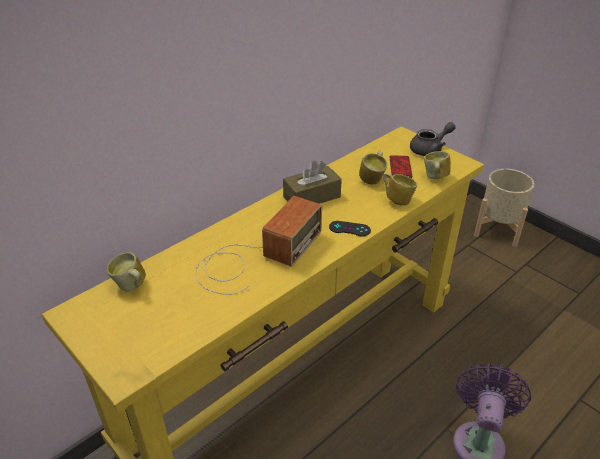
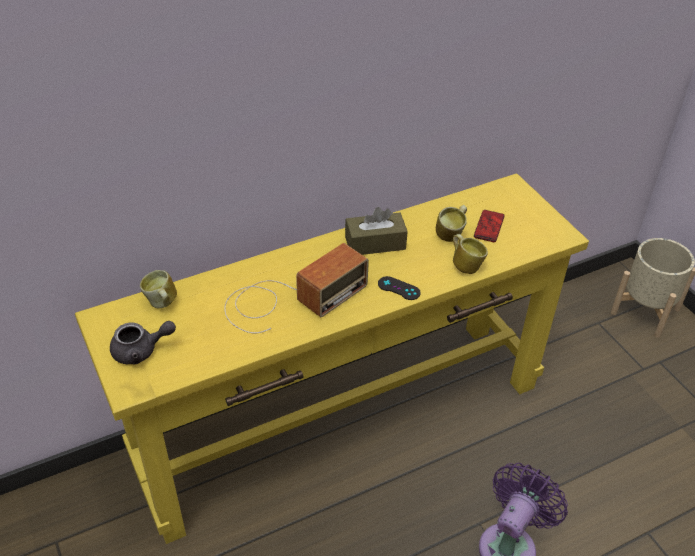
camera: 15 degrees right, 5 degrees up
grey teapot [410,122,456,156] -> grey teapot moved to [110,321,176,364]
mug [424,151,451,179] -> none

